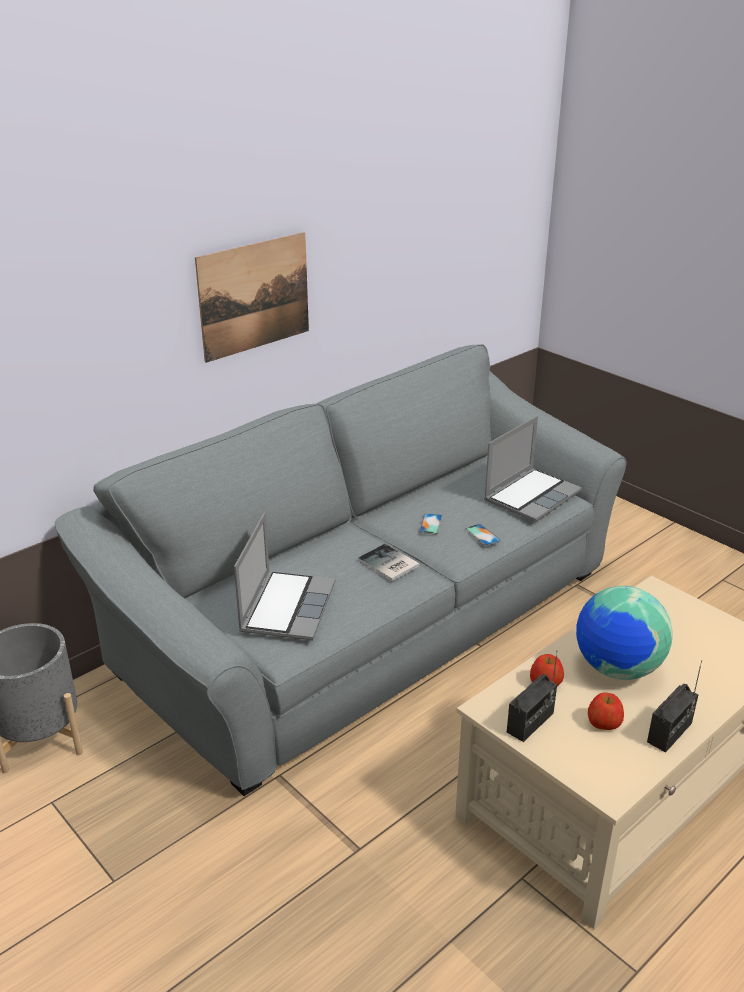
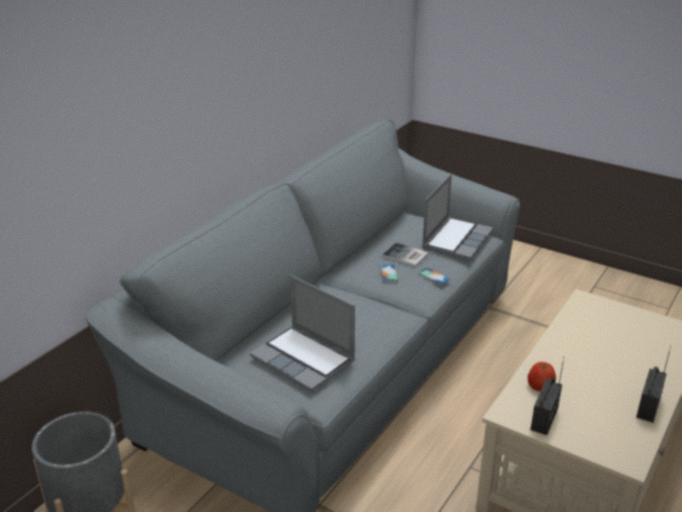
camera: 15 degrees left, 0 degrees up
picture [195,232,309,363] -> none
laptop [234,512,335,641] -> laptop turned 135 degrees clockwise [250,275,355,392]
book [358,544,420,581] -> book moved to [382,243,429,267]
globe [576,586,673,680] -> none
apple [588,692,624,730] -> none

